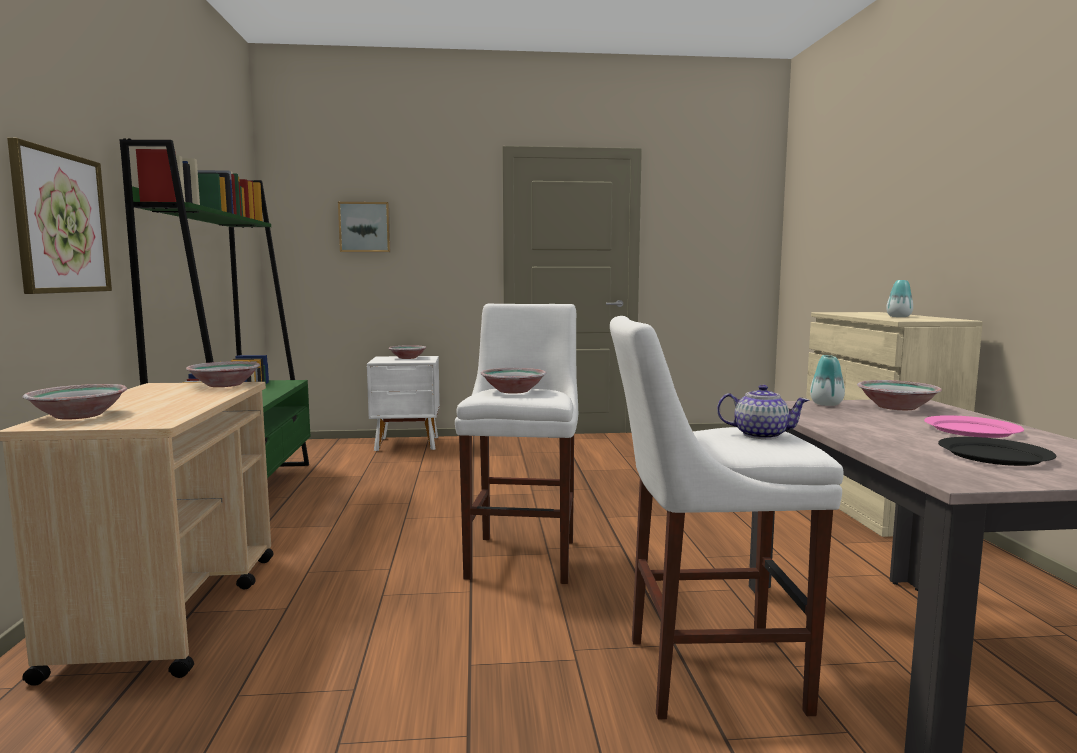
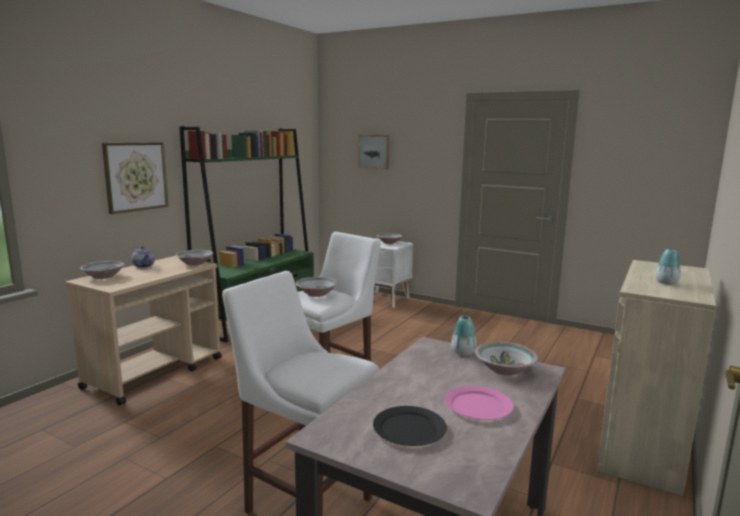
camera: 35 degrees right, 5 degrees up
teapot [717,385,809,439] -> teapot moved to [132,246,155,268]

